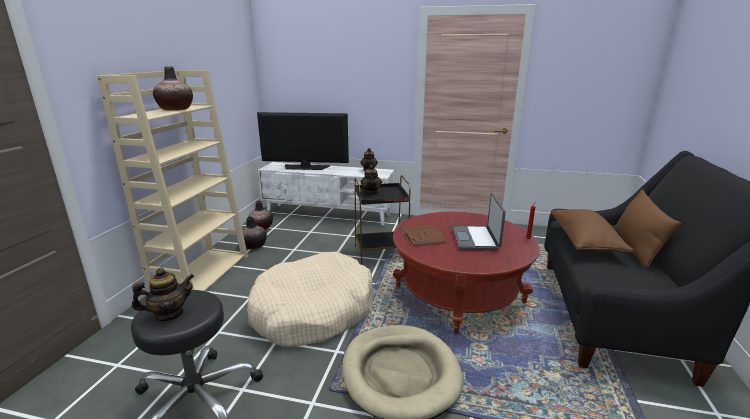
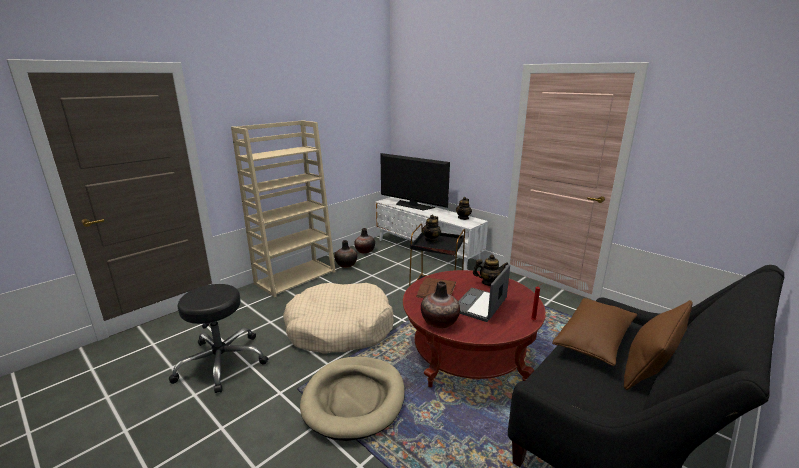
camera: 30 degrees right, 0 degrees up
teapot [132,268,194,321] -> teapot moved to [473,254,508,286]
vase [153,66,193,111] -> vase moved to [421,281,460,328]

